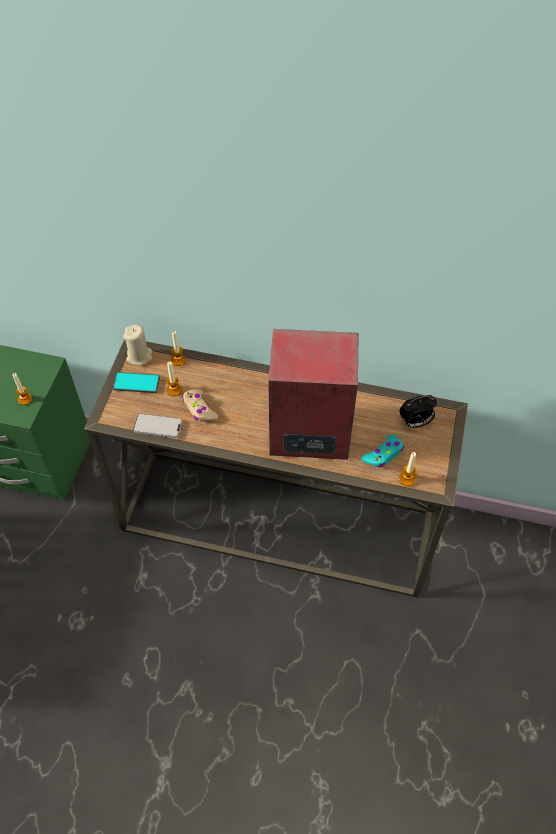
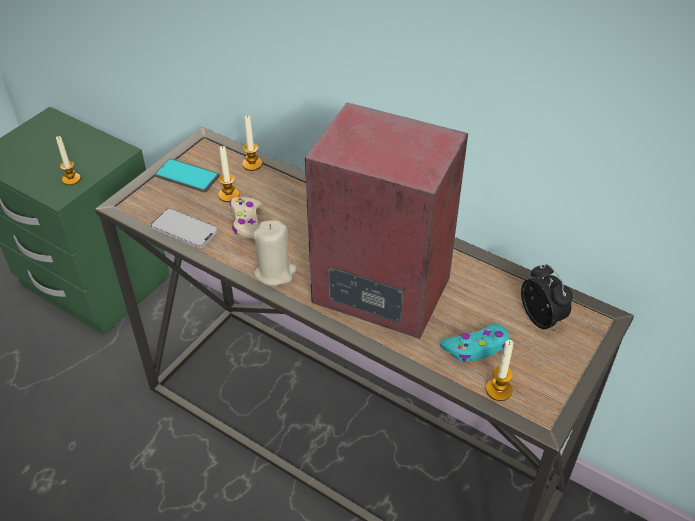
camera: 20 degrees right, 10 degrees down
beige candle [123,325,152,365] -> beige candle moved to [253,220,296,286]
alarm clock [400,395,437,428] -> alarm clock turned 120 degrees counterclockwise [521,264,573,331]

